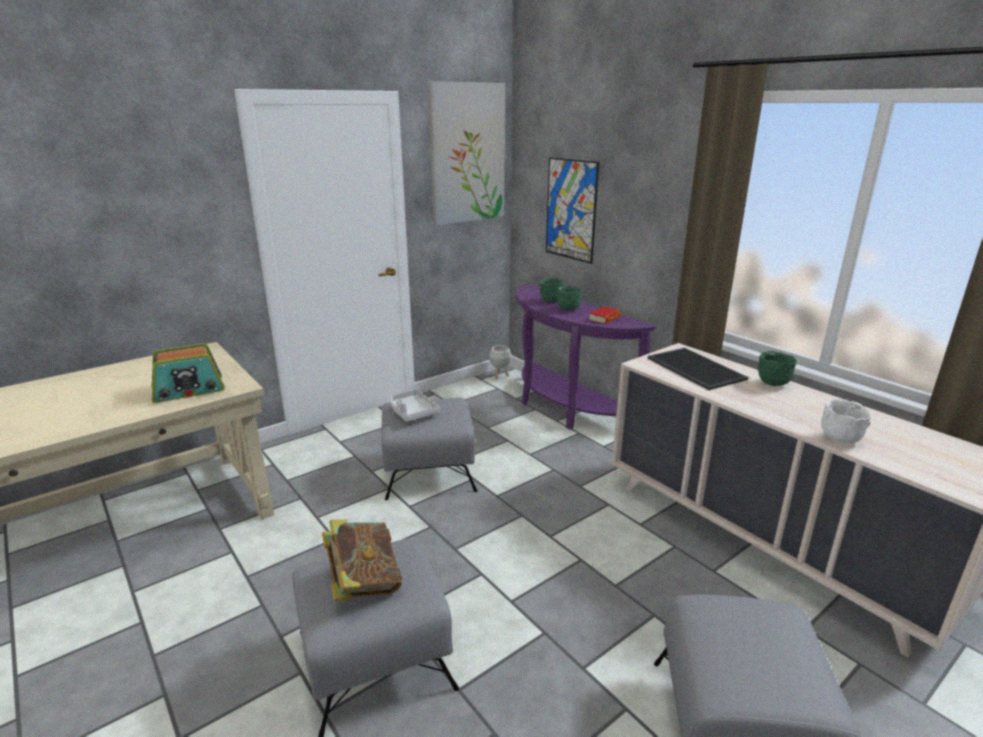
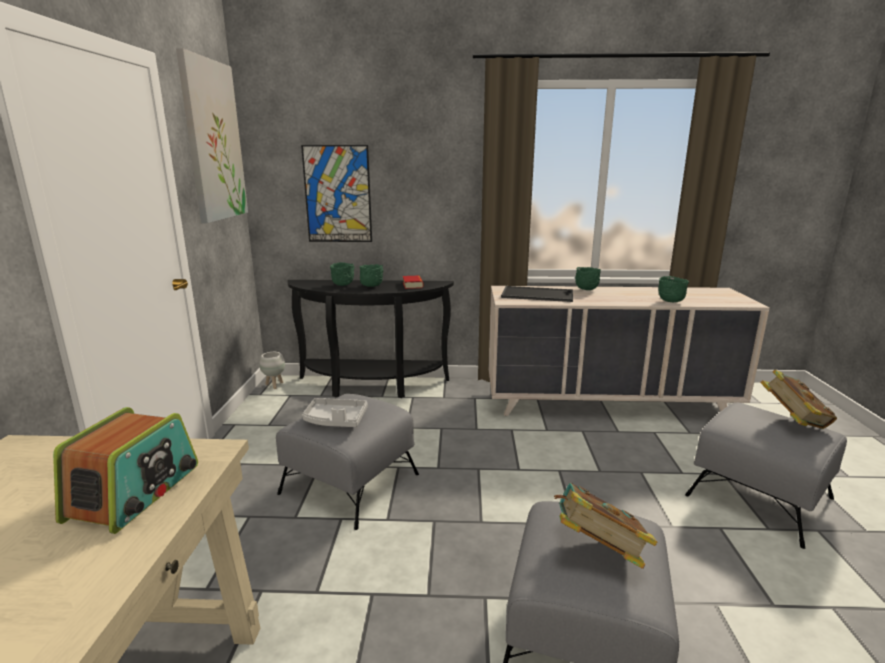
camera: 50 degrees left, 5 degrees down
purple console table [516,284,656,430] -> black console table [287,280,454,398]
white bowl [821,399,871,443] -> green bowl [658,276,689,302]
none -> book [760,370,837,429]

